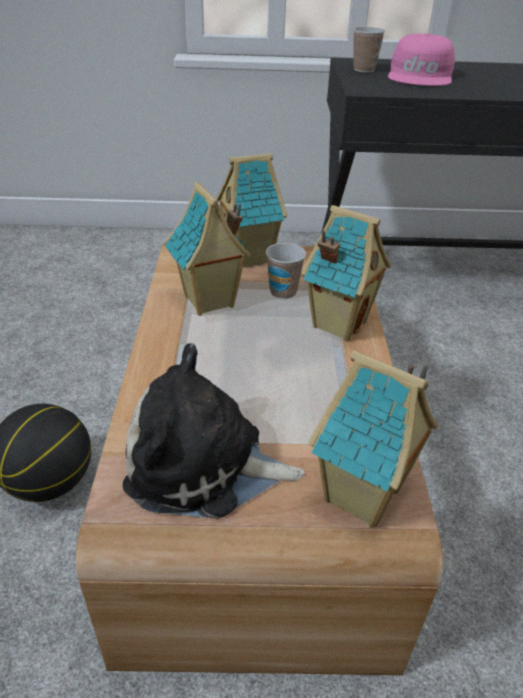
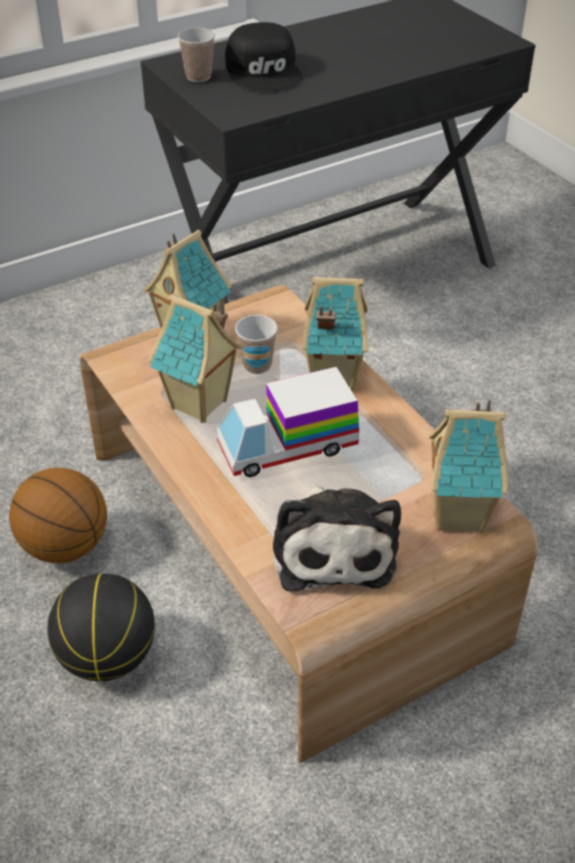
camera: 30 degrees left, 5 degrees up
plush toy [123,344,305,519] -> plush toy turned 75 degrees counterclockwise [273,485,401,592]
pink cap [388,33,455,86] -> black cap [225,22,303,91]
none -> basketball [9,468,107,563]
none -> toy truck [217,367,359,477]

